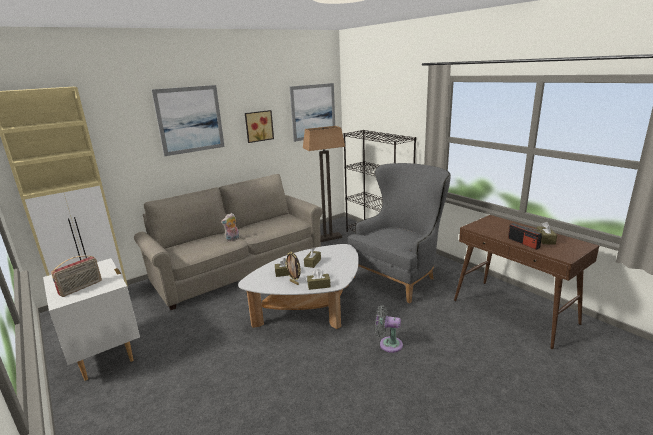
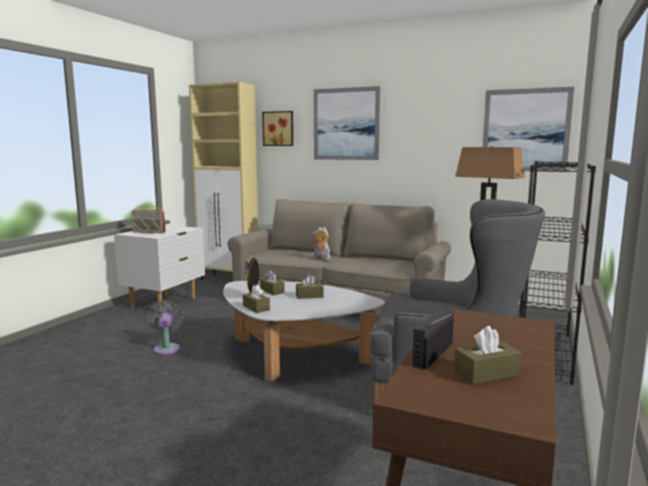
camera: 60 degrees right, 10 degrees down
picture [245,110,274,143] -> picture moved to [262,111,293,146]
grey fan [375,305,403,353] -> grey fan moved to [148,301,184,355]

